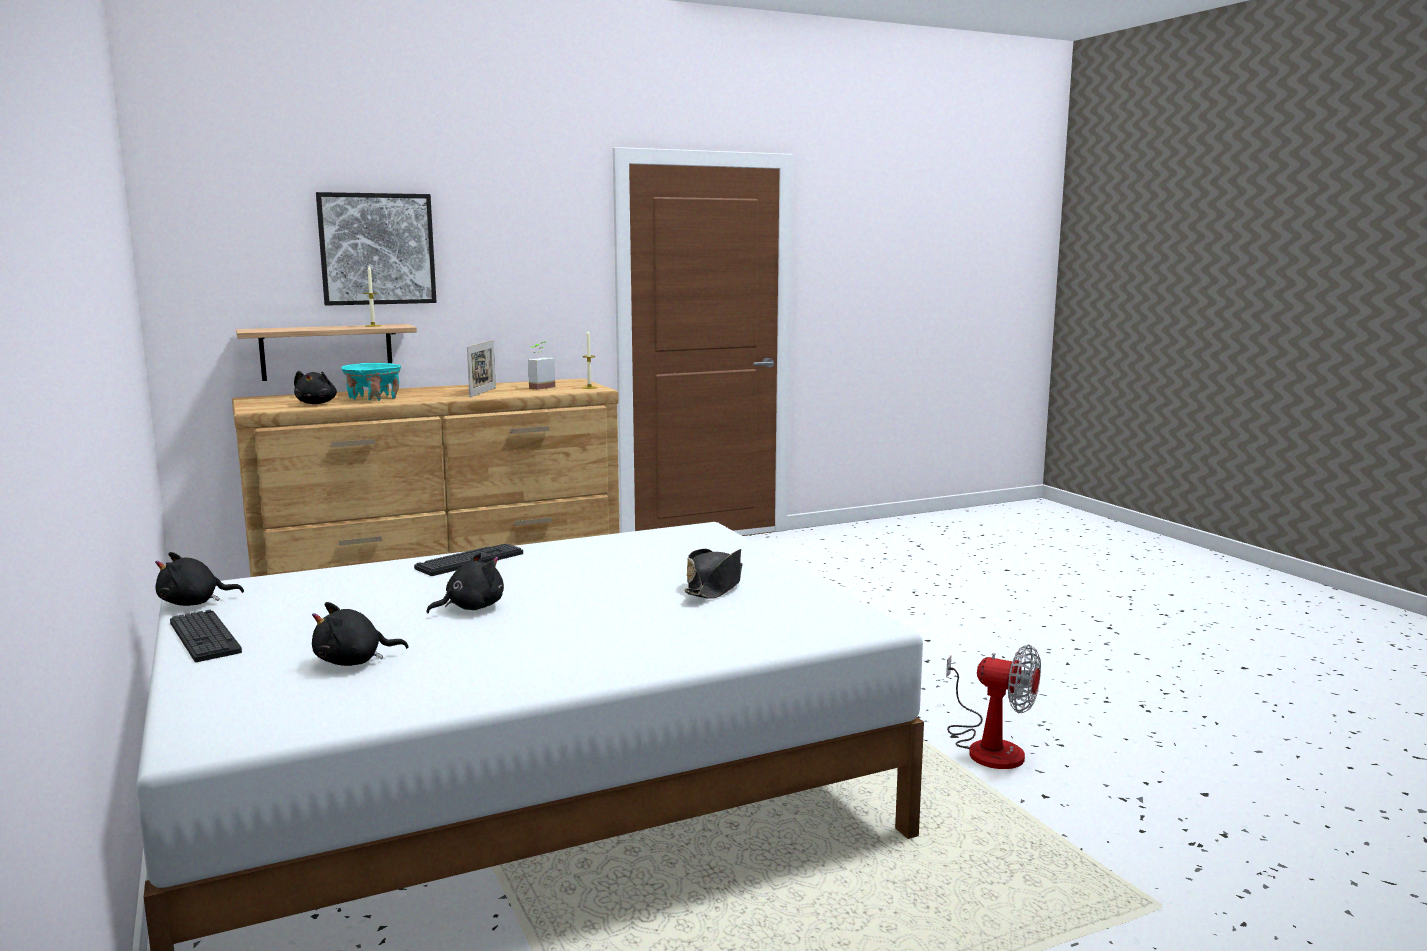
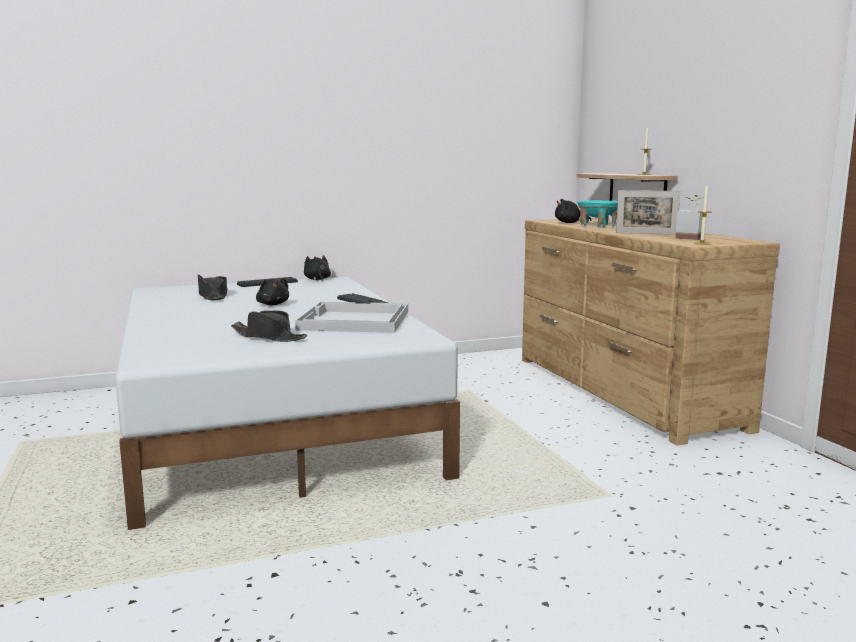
camera: 95 degrees right, 0 degrees up
black plush toy [312,602,408,666] -> black hat [198,275,228,300]
picture [316,192,437,306] -> none
fan [946,645,1041,769] -> none
none -> white tray [295,302,408,333]

